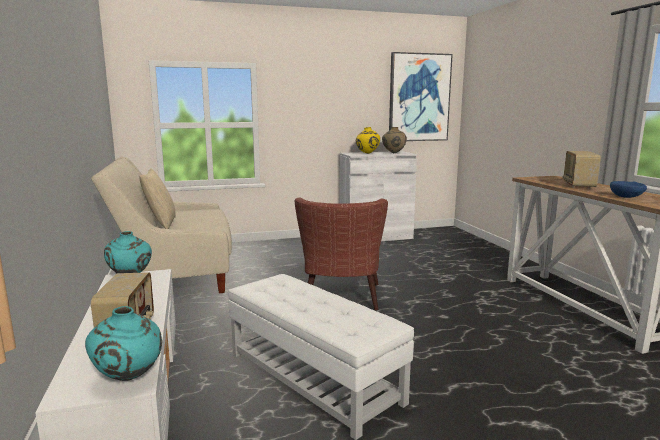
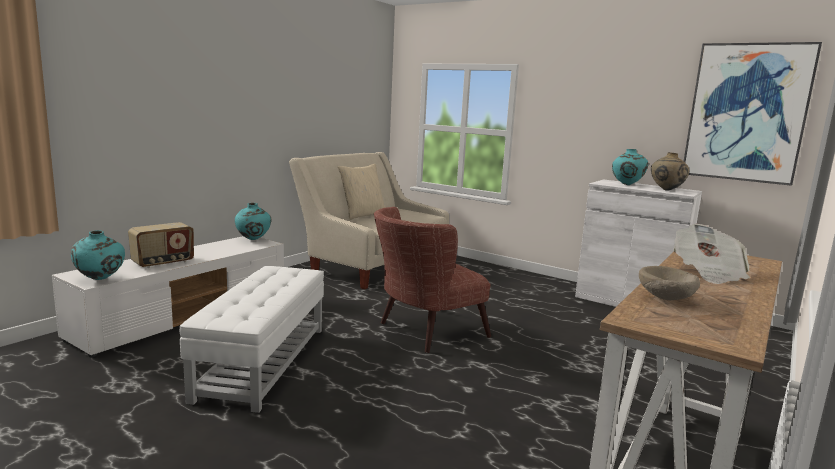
camera: 50 degrees right, 0 degrees up
yellow vase [356,127,380,154] -> turquoise vase [612,149,648,185]
radio [562,151,601,189] -> newspaper [673,224,750,284]
blue bowl [610,181,647,198] -> beige bowl [639,266,700,300]

